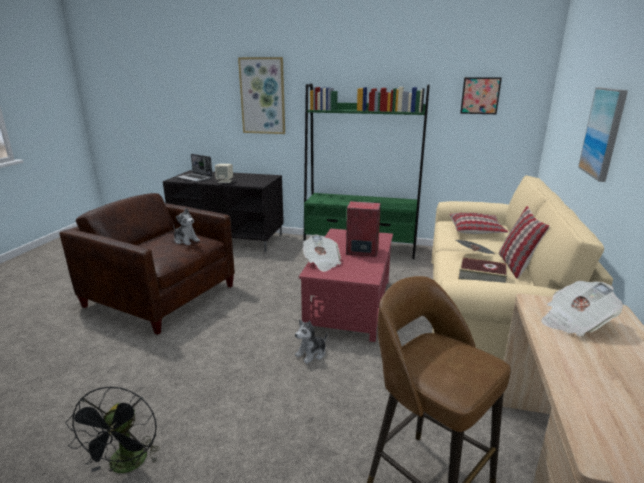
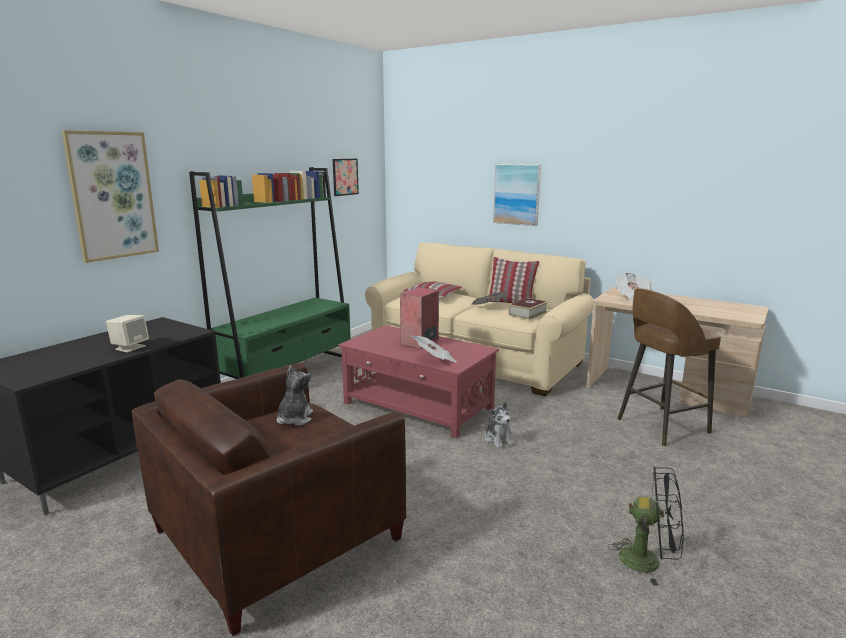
camera: 70 degrees left, 5 degrees down
plush toy [173,208,200,245] -> plush toy turned 45 degrees counterclockwise [277,365,313,426]
laptop [177,154,213,182] -> none

